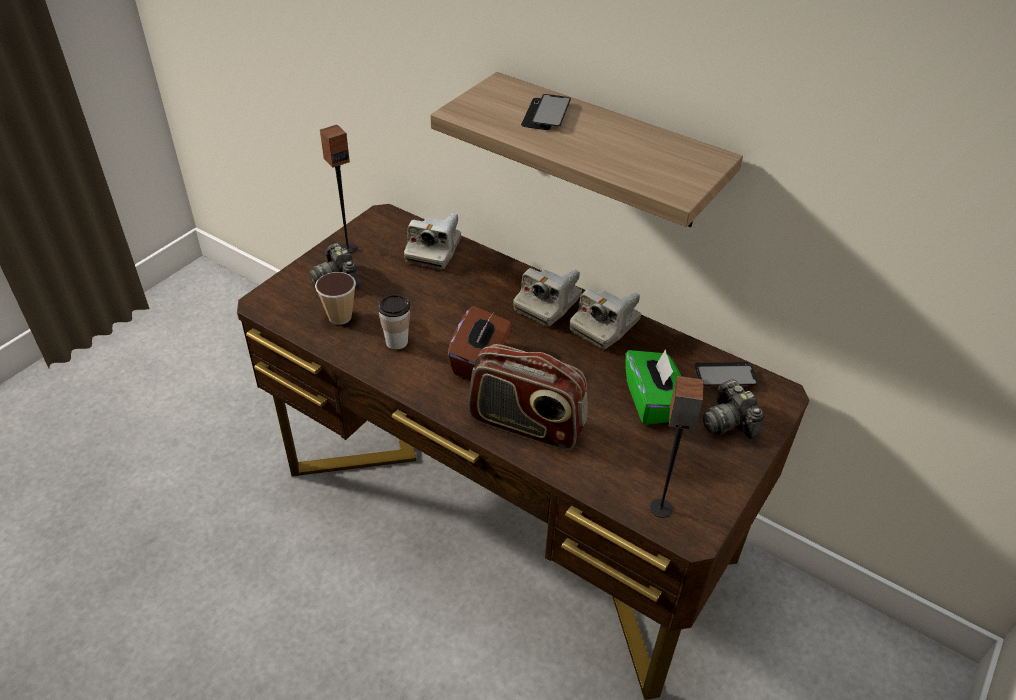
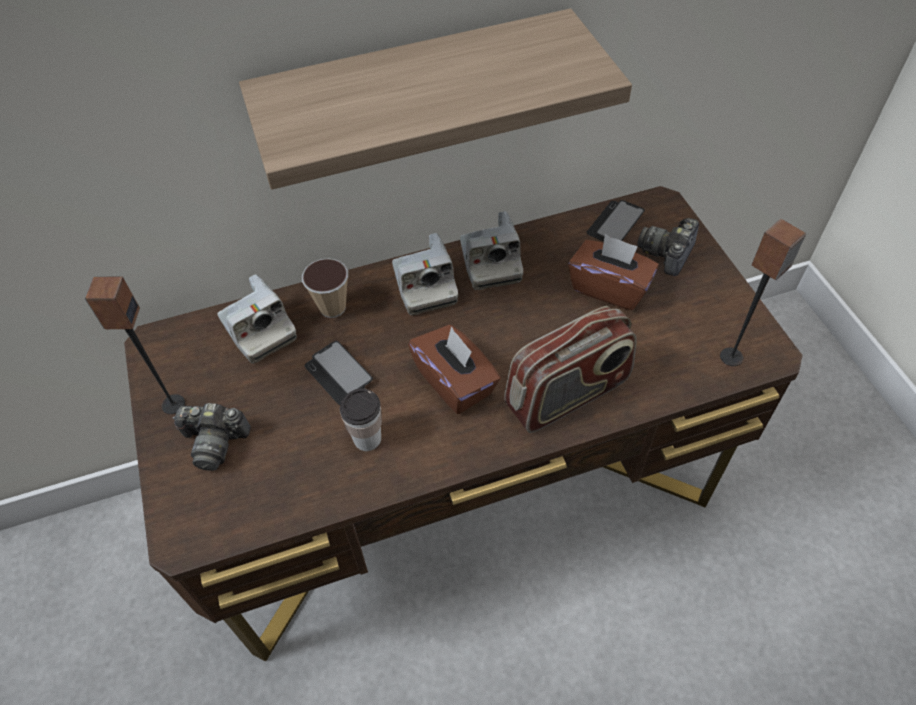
camera: 50 degrees left, 10 degrees up
cup [315,272,356,325] -> cup moved to [302,258,348,318]
phone [521,94,571,130] -> phone moved to [304,341,373,405]
green tissue box [626,349,681,425] -> brown tissue box [568,234,659,310]
camera [703,379,764,438] -> camera turned 105 degrees clockwise [637,218,699,276]

